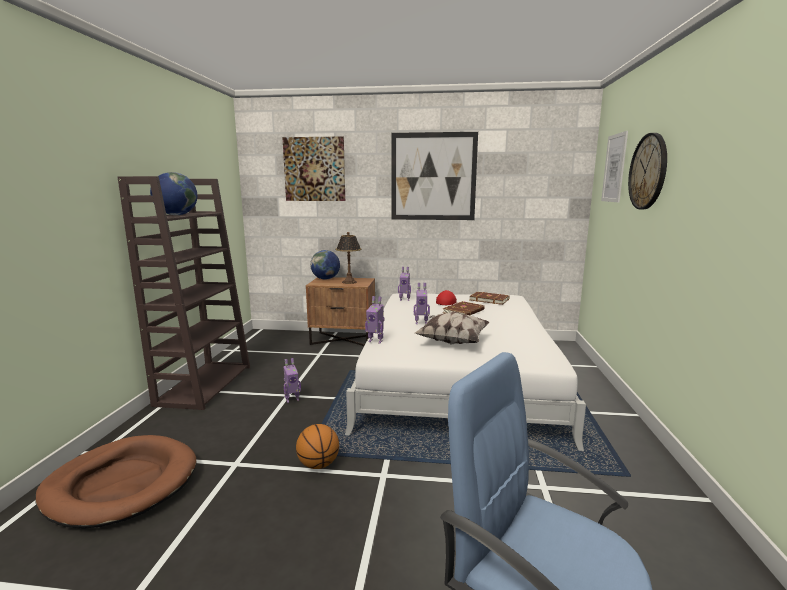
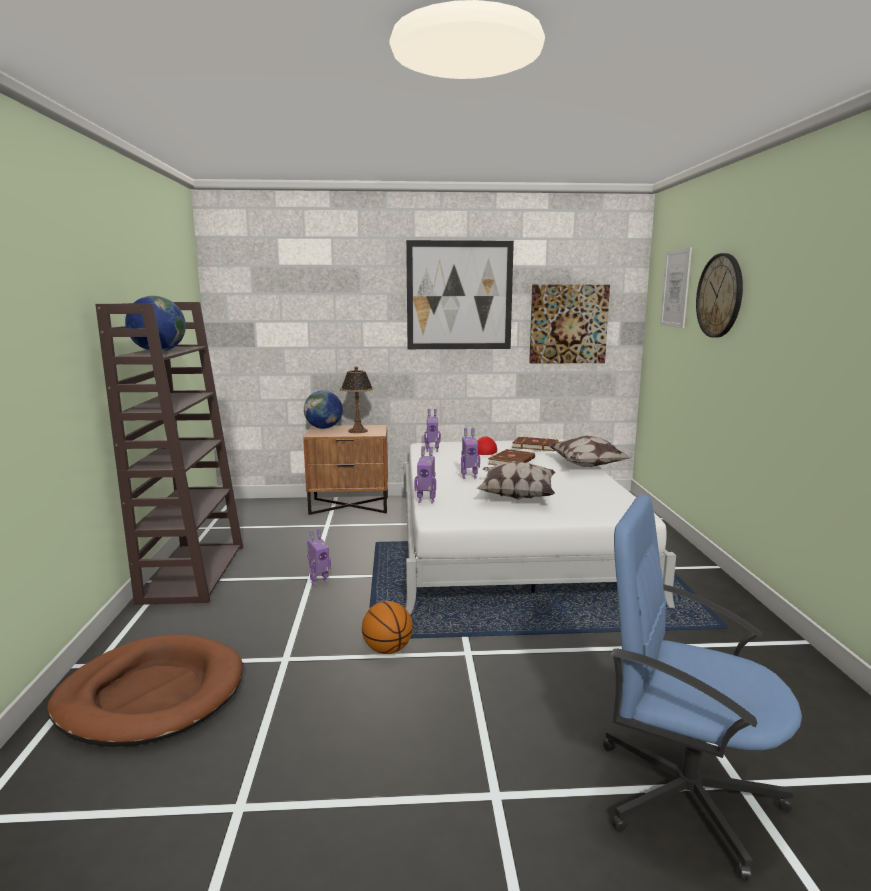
camera: 10 degrees left, 0 degrees up
picture [282,136,345,201] -> picture moved to [529,285,610,364]
none -> pillow [548,435,631,467]

